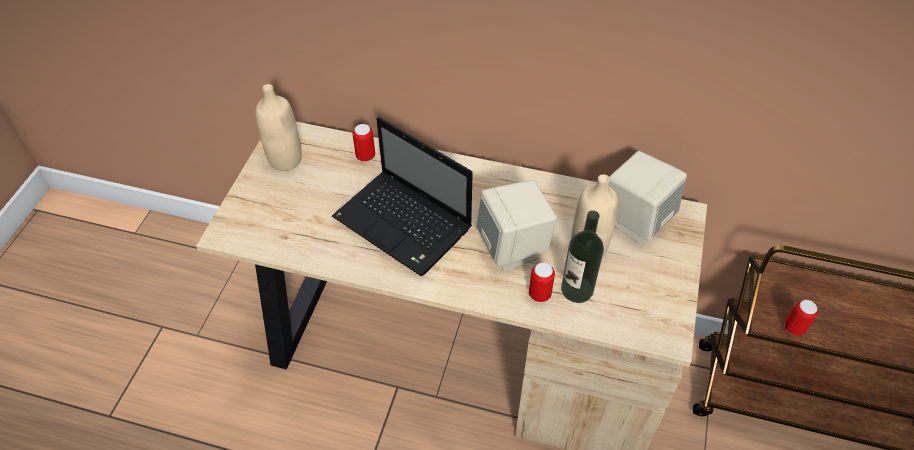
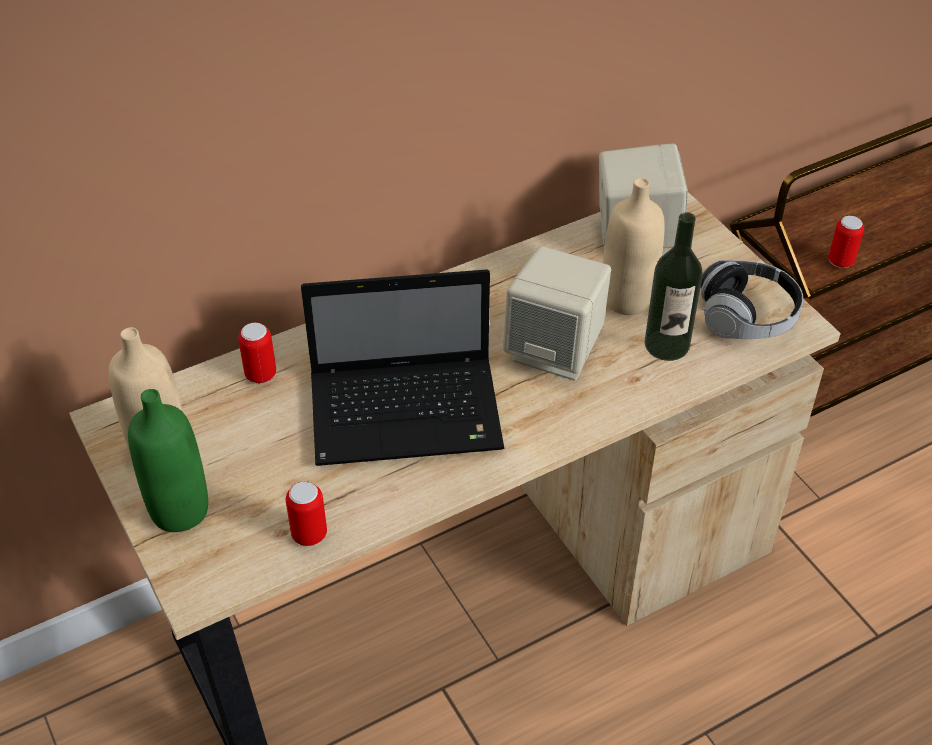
camera: 45 degrees left, 5 degrees down
can [529,262,555,302] -> can moved to [286,481,327,546]
none -> green bottle [128,389,208,532]
none -> headphones [700,260,803,339]

